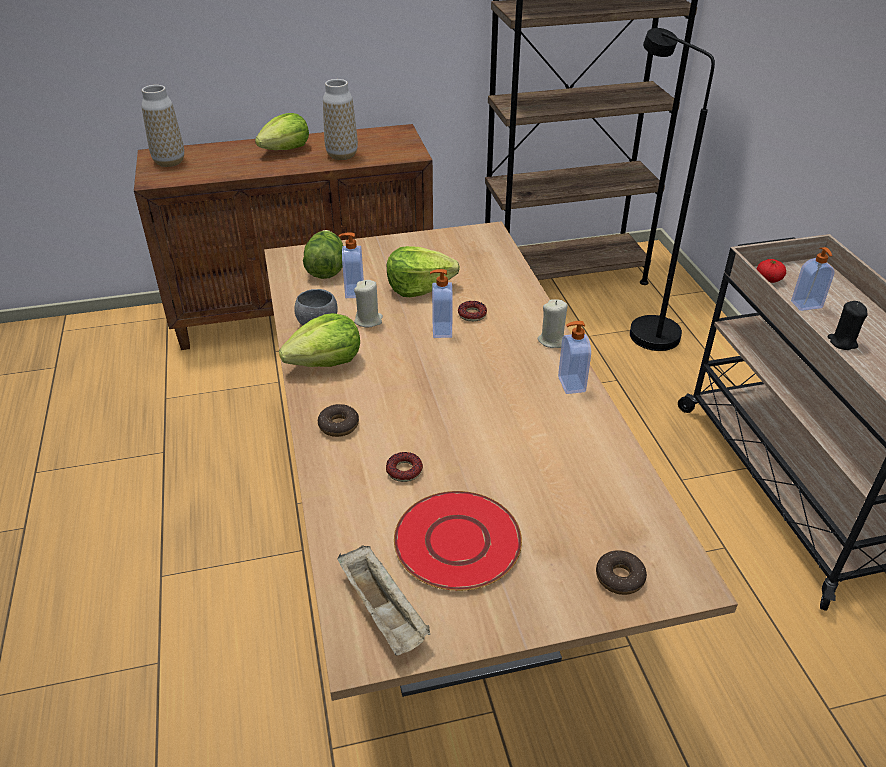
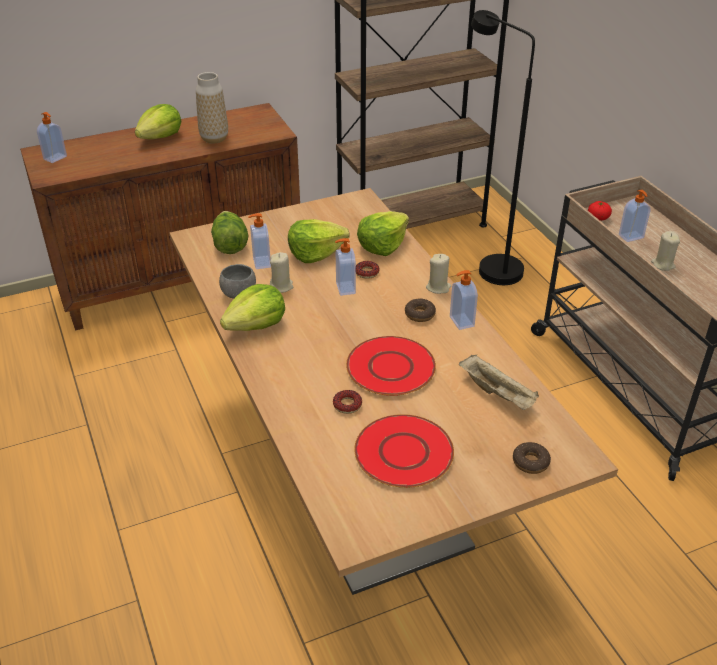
camera: 10 degrees left, 0 degrees up
vase [142,85,184,167] -> soap dispenser [37,112,67,163]
donut [318,404,359,437] -> donut moved to [405,299,436,322]
beige tray [337,545,430,656] -> beige tray moved to [458,355,539,410]
black candle [828,301,868,350] -> beige candle [651,231,680,271]
none -> red plate [346,336,436,396]
none -> lettuce [357,211,409,256]

